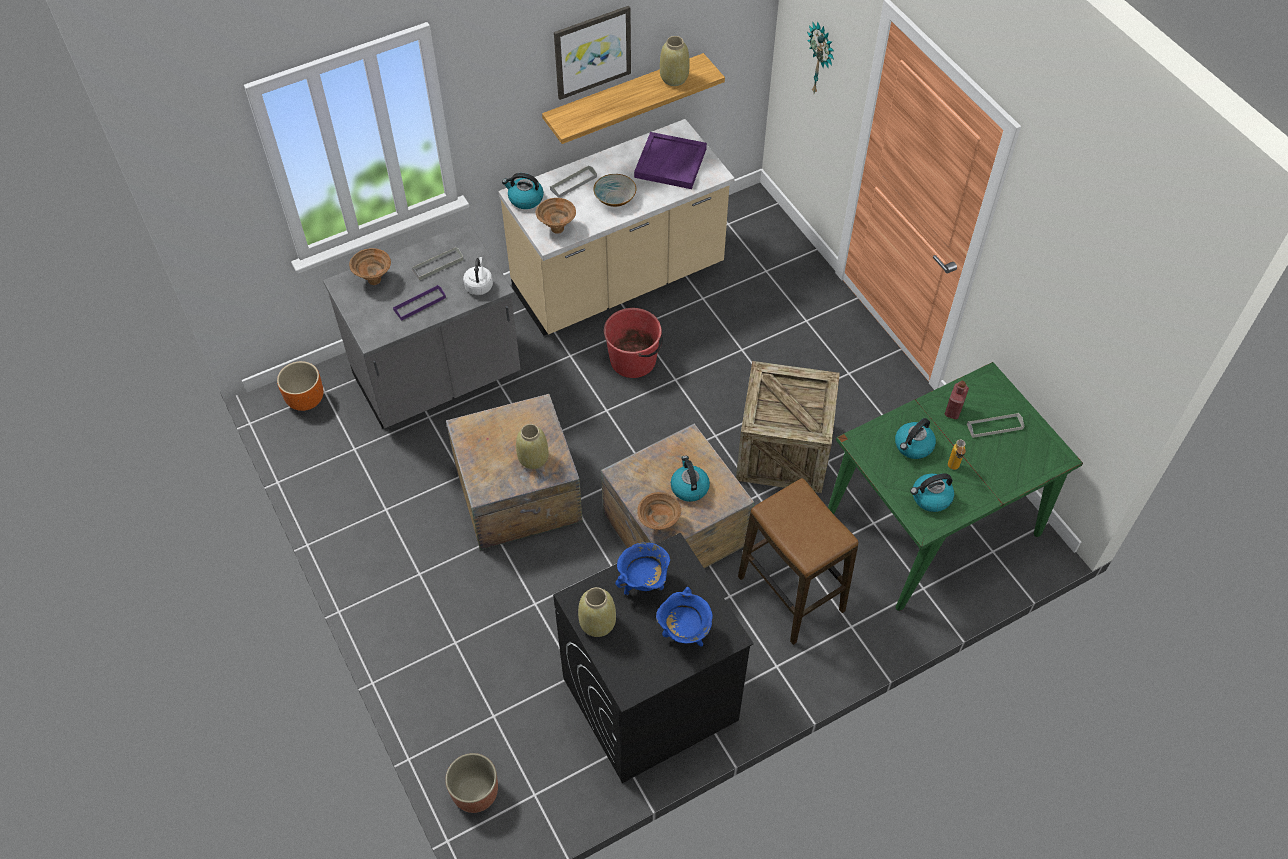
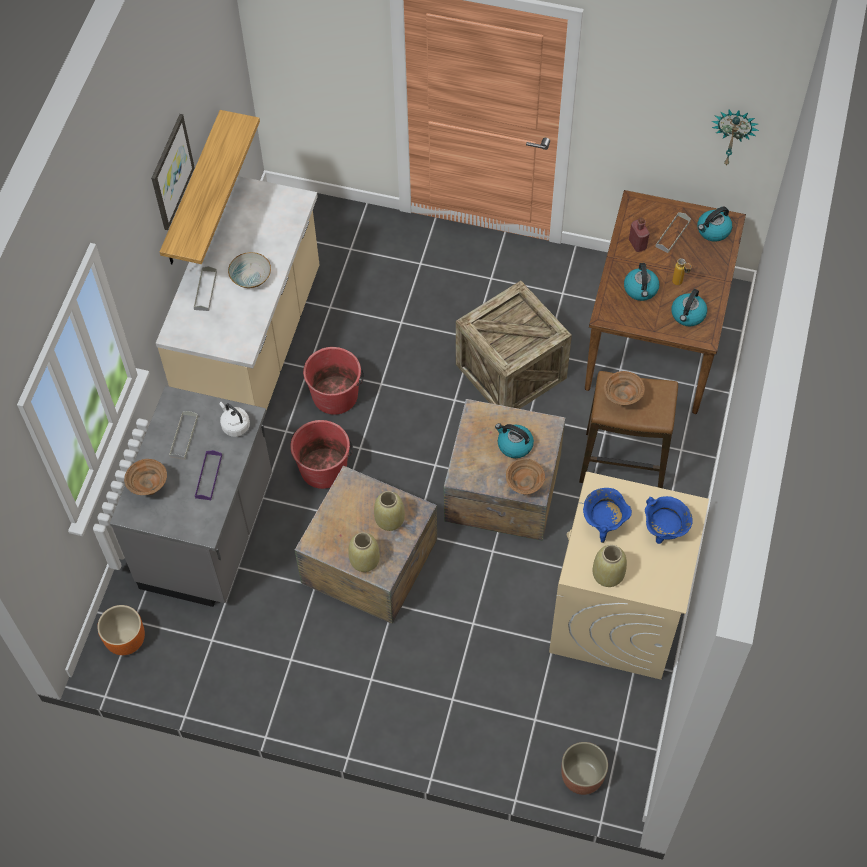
camera: 45 degrees left, 5 degrees up
kettle [502,173,544,209] -> kettle moved to [697,207,732,242]
brown bowl [536,198,576,234] -> brown bowl moved to [604,371,645,406]
black washing machine [553,533,754,783] -> beige washing machine [549,472,709,679]
purple tray [634,132,707,189] -> none
beige vase [660,36,689,86] -> beige vase moved to [348,532,380,572]
wall clock [807,21,834,93] -> wall clock moved to [711,110,759,165]
green dining table [828,362,1083,611] -> brown dining table [585,190,746,414]
none -> red bucket [290,420,353,489]

